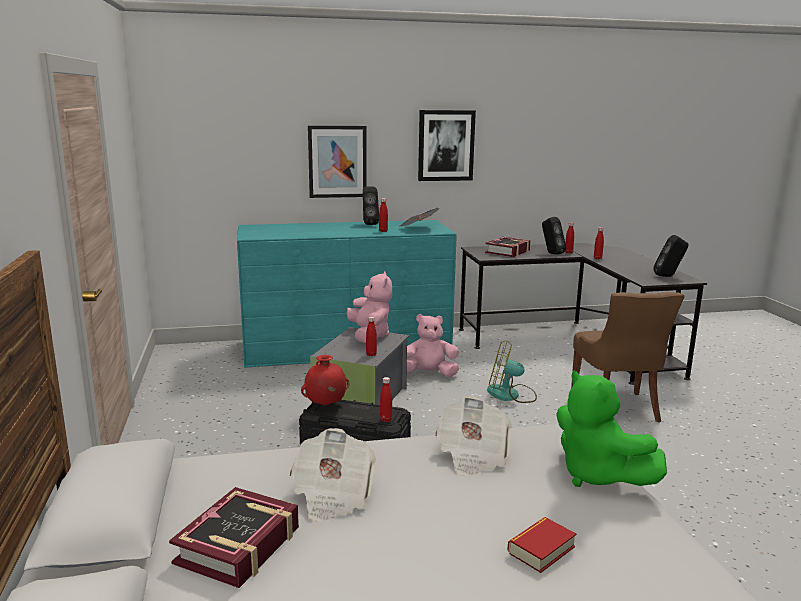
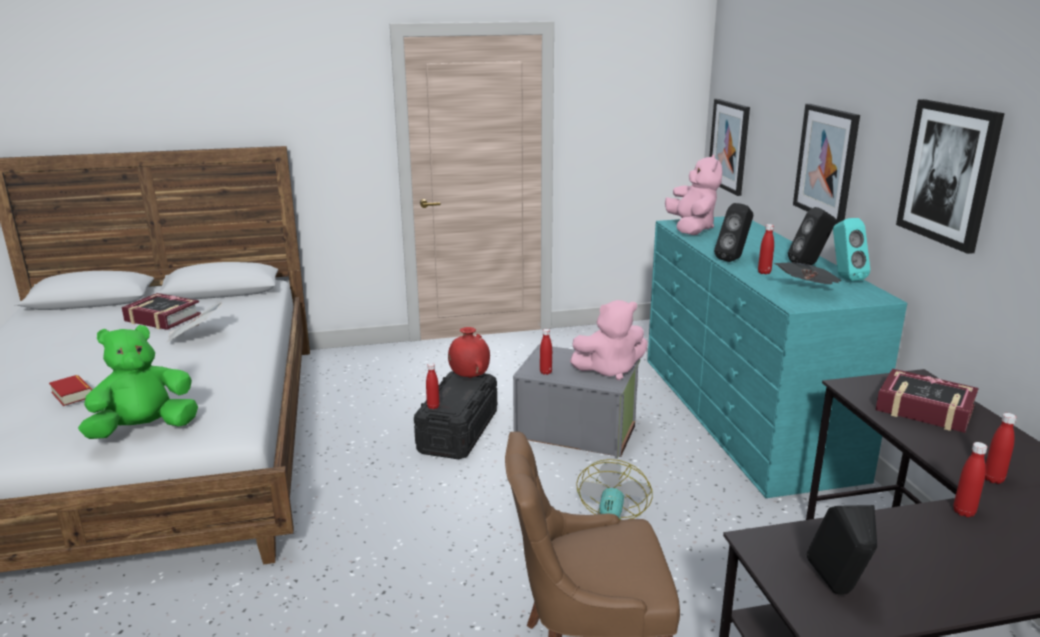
camera: 90 degrees right, 5 degrees up
pink plush toy [407,314,459,377] -> pink plush toy moved to [665,154,722,235]
newspaper [435,396,512,476] -> none
black speaker [542,217,566,254] -> black speaker moved to [714,203,753,262]
none -> picture [709,99,750,196]
none -> turquoise speaker [833,218,870,281]

